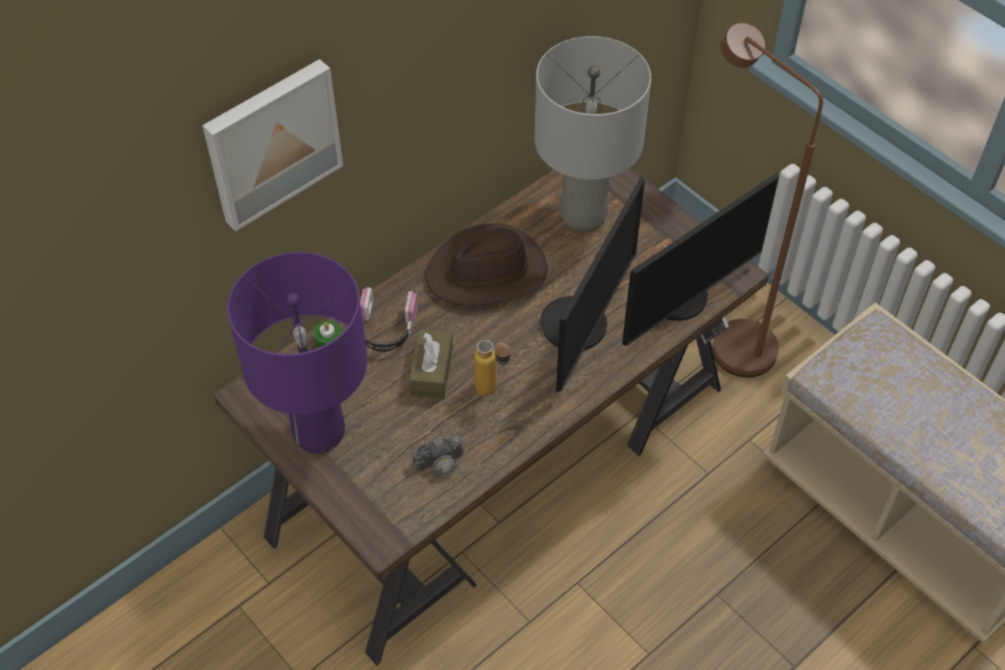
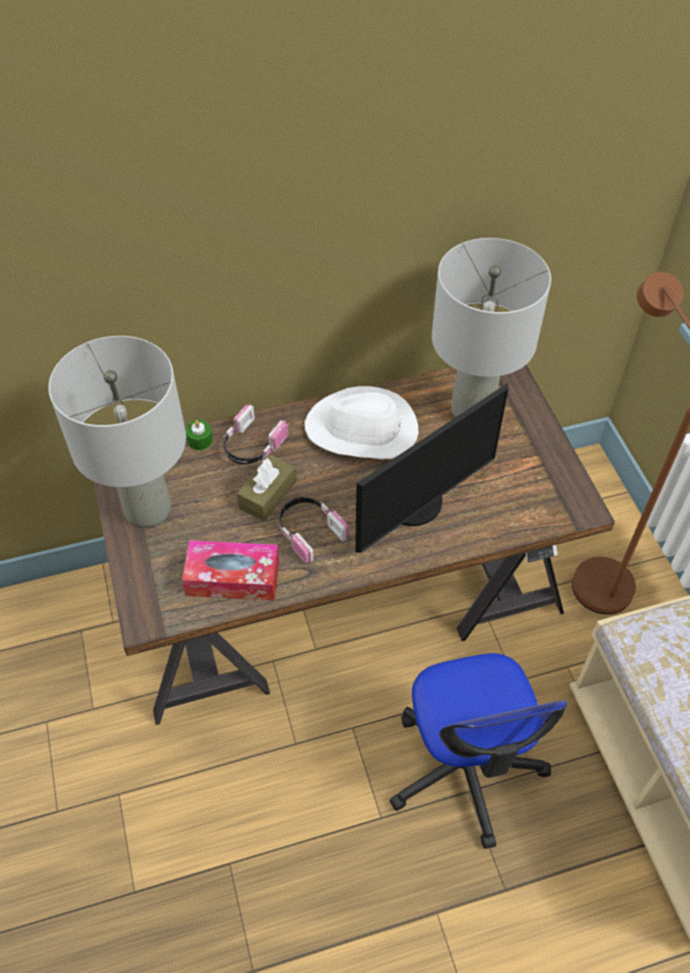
camera: 25 degrees right, 0 degrees up
picture [202,59,343,232] -> none
purple table lamp [227,252,368,453] -> grey table lamp [48,336,186,528]
camera [412,436,480,481] -> tissue box [182,540,279,601]
brown hat [425,223,548,306] -> white hat [304,386,419,459]
bottle [474,340,512,396] -> headphones [279,497,349,564]
monitor [622,172,779,346] -> none
none -> office chair [390,653,568,849]

